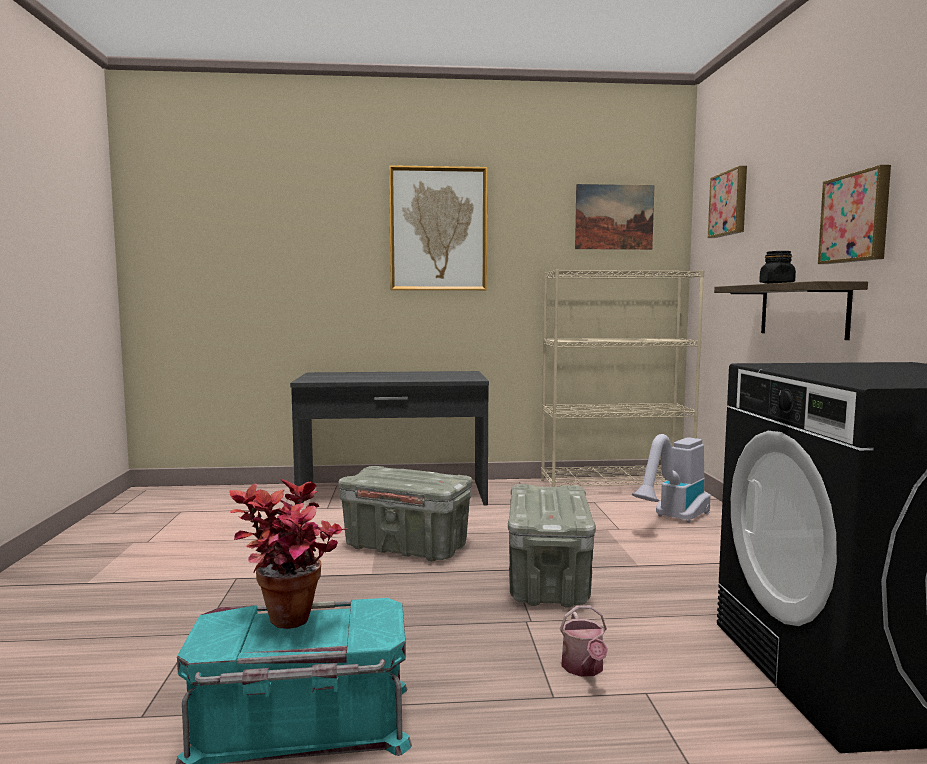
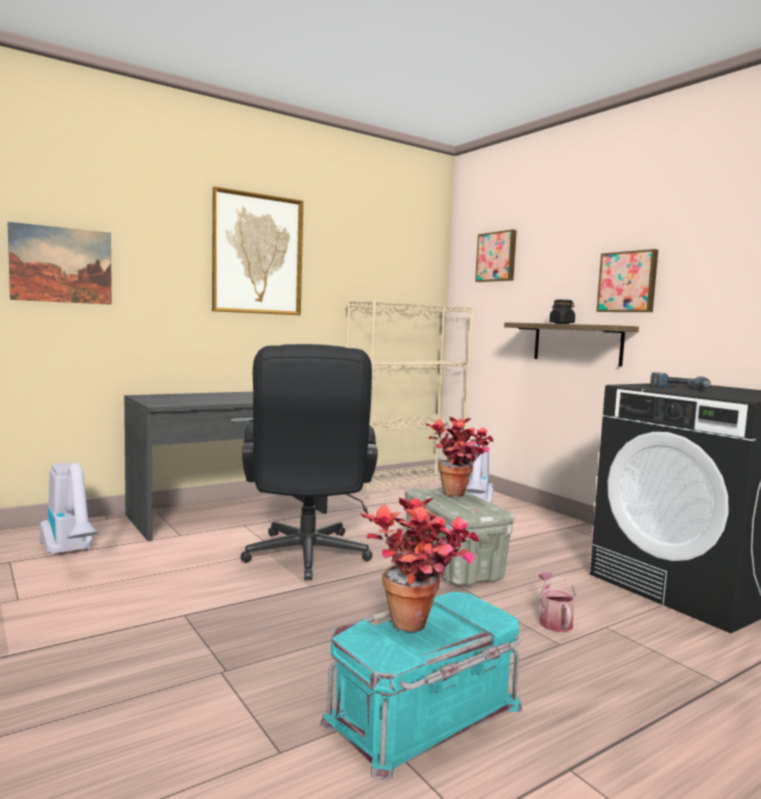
camera: 30 degrees left, 0 degrees up
grey storage box [338,466,472,561] -> black office chair [241,344,378,580]
watering can [560,605,608,677] -> watering can turned 150 degrees counterclockwise [538,572,577,632]
picture [575,184,655,250] -> picture moved to [8,222,112,305]
none -> vacuum cleaner [40,463,99,556]
none -> potted plant [425,417,494,497]
none -> power drill [651,372,711,389]

